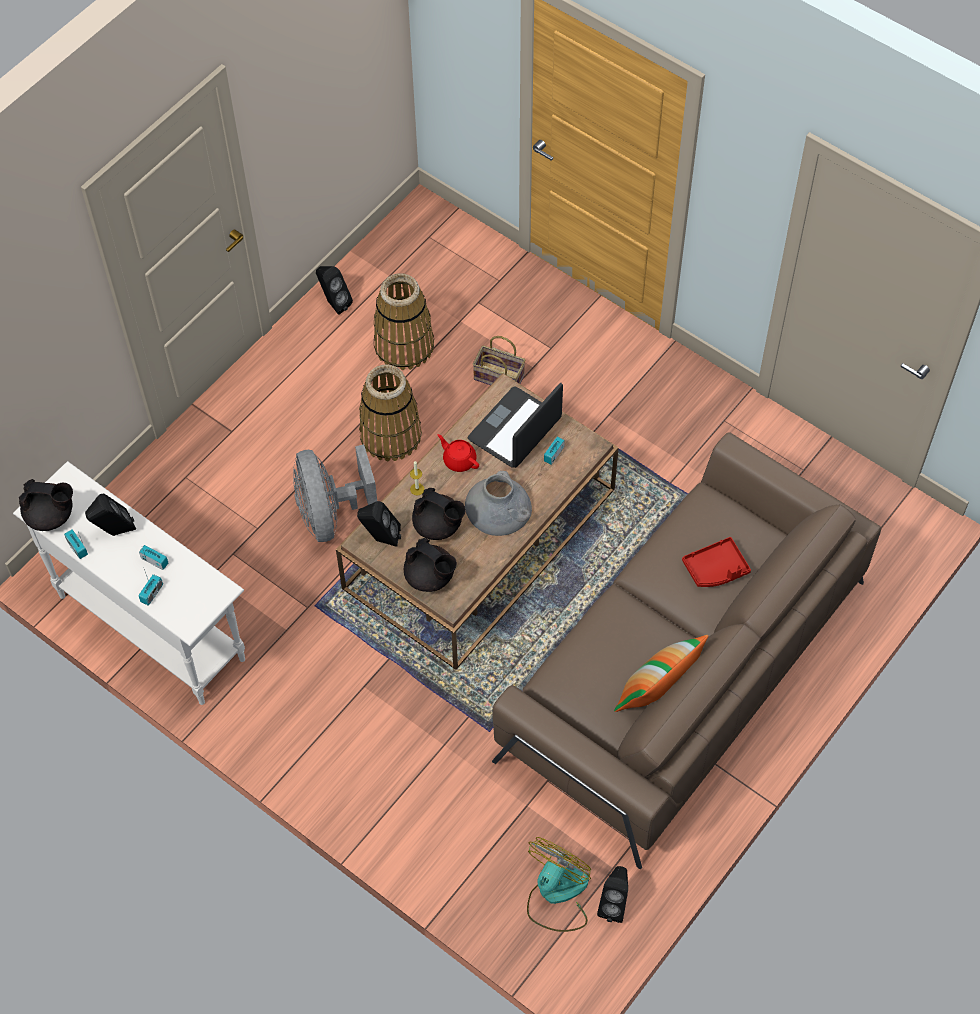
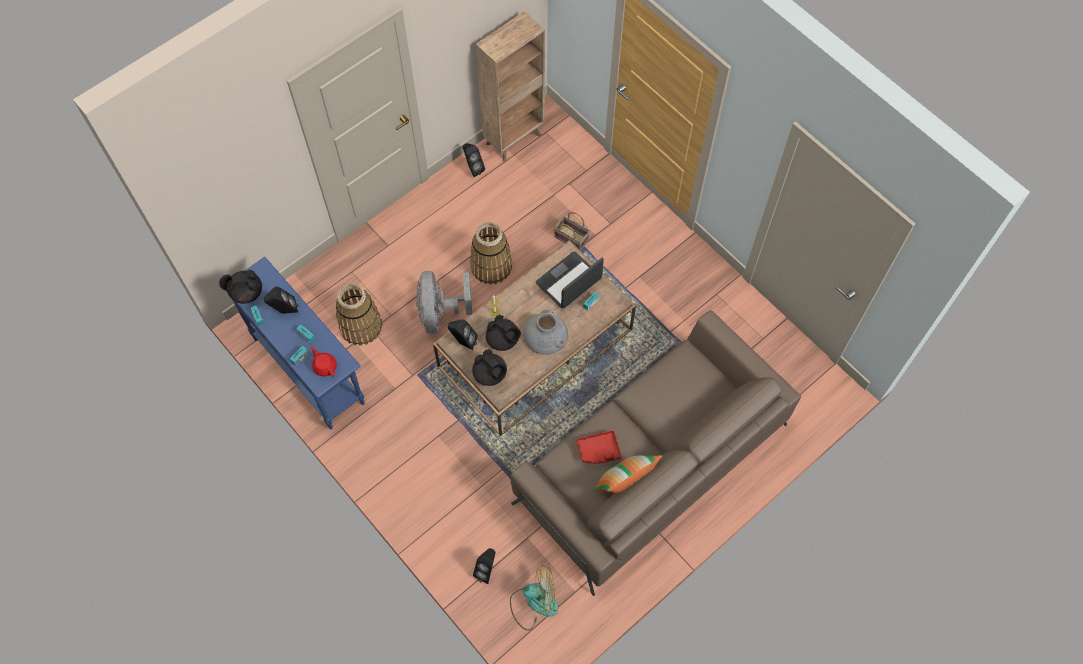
camera: 10 degrees right, 5 degrees up
white console table [13,461,245,705] -> blue console table [226,257,365,429]
black teapot [19,479,73,531] -> black teapot turned 150 degrees clockwise [219,270,262,304]
basket [374,273,434,370] -> basket moved to [336,284,382,346]
red teapot [438,434,479,472] -> red teapot moved to [311,346,337,377]
fan [527,837,591,932] -> fan turned 45 degrees clockwise [510,565,558,631]
black speaker [597,866,628,923] -> black speaker moved to [473,548,496,584]
red tray [682,537,751,587] -> red tray moved to [576,430,622,464]
none -> brown bookcase [476,11,545,161]

